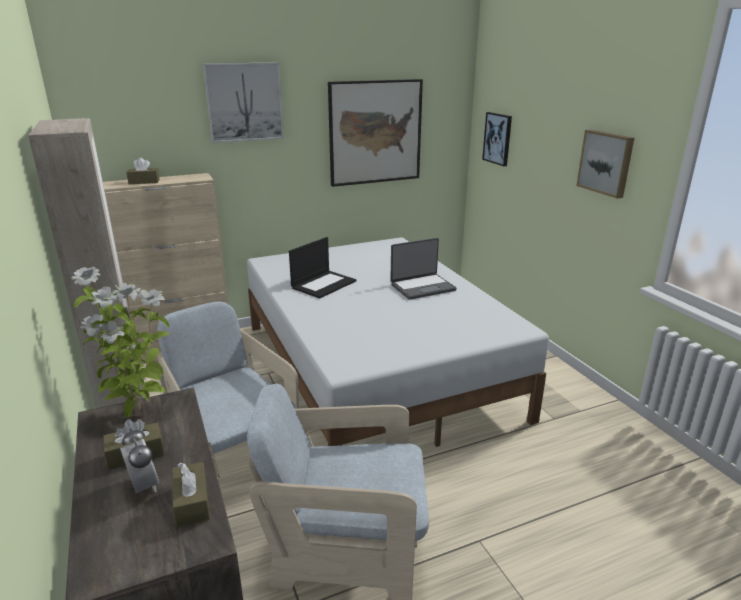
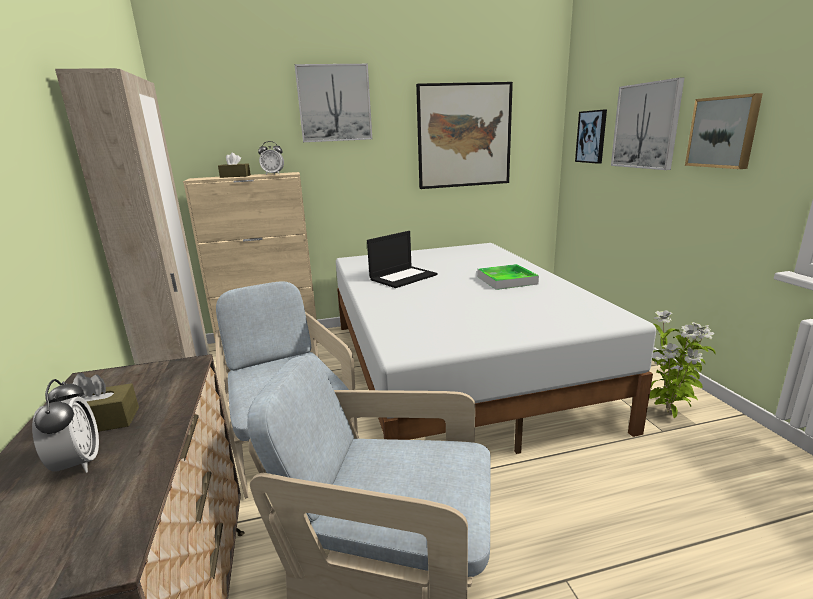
camera: 10 degrees right, 5 degrees down
potted plant [72,267,170,418] -> potted plant moved to [649,310,716,418]
brown tissue box [172,462,210,527] -> none
laptop [390,238,457,300] -> tray [477,264,539,290]
none -> alarm clock [258,141,284,175]
none -> picture [611,77,685,170]

